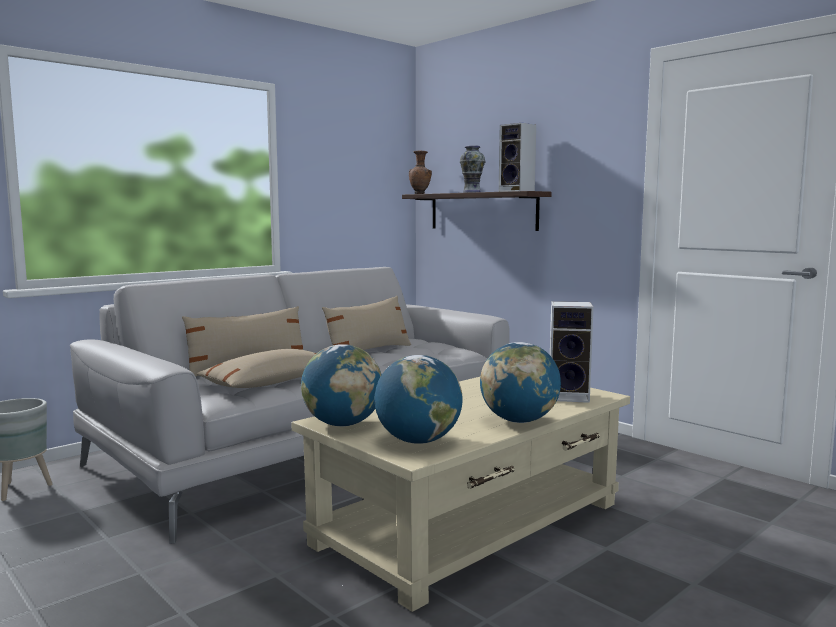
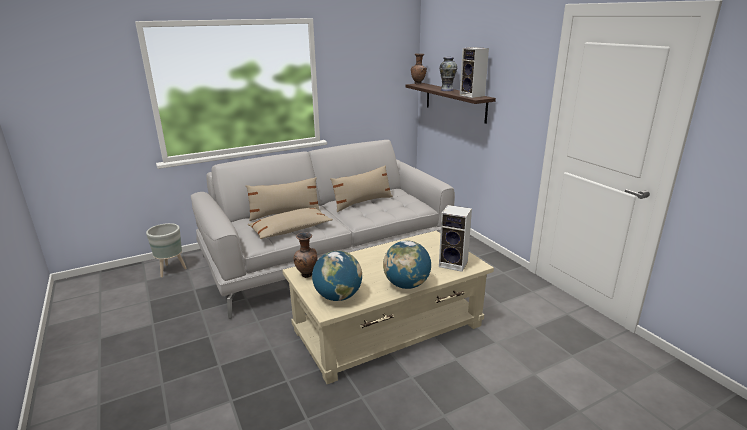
camera: 15 degrees right, 15 degrees up
globe [301,344,382,427] -> brown vase [294,232,318,278]

